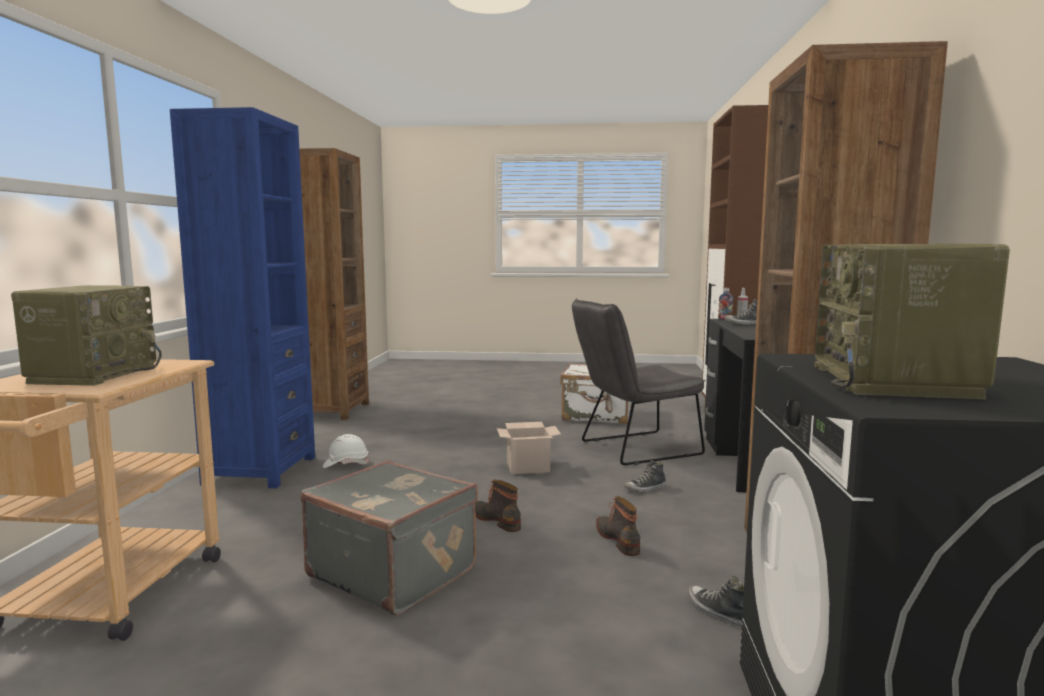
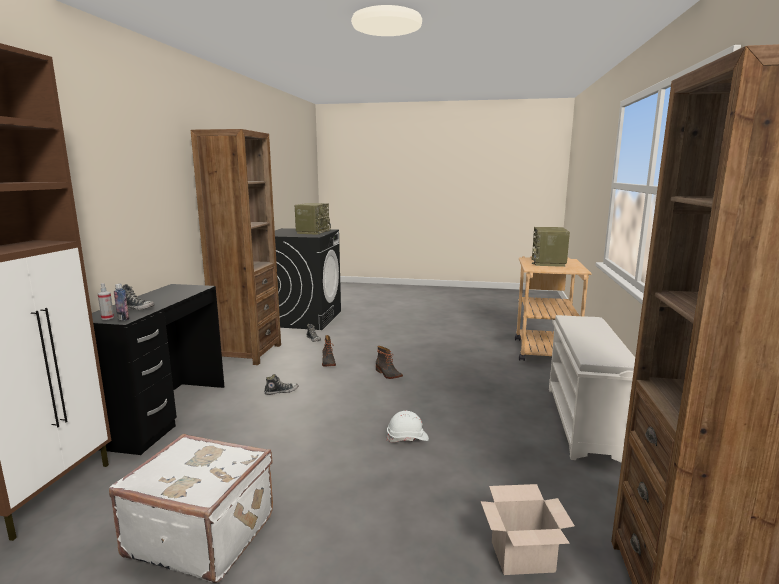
camera: 175 degrees left, 5 degrees up
blue bookcase [170,107,315,488] -> white shoe rack [549,315,635,463]
grey suitcase [301,460,478,615] -> none
white hard hat [323,434,369,468] -> white hard hat moved to [387,411,429,443]
cardboard box [497,422,561,474] -> cardboard box moved to [480,484,575,575]
grey chair [572,298,705,465] -> none

